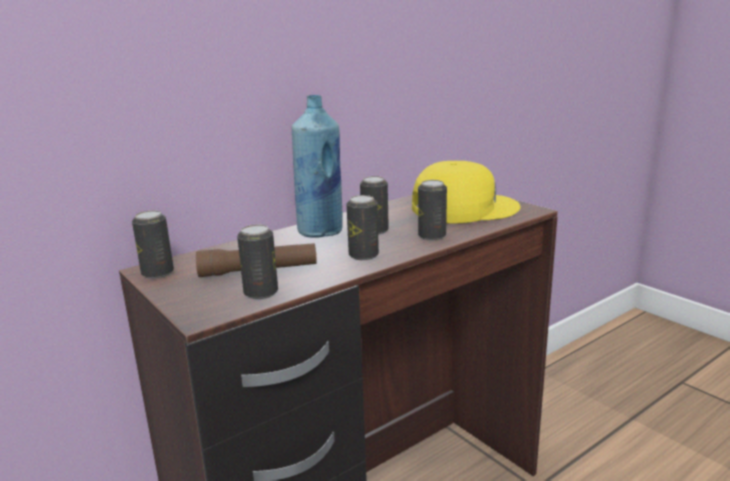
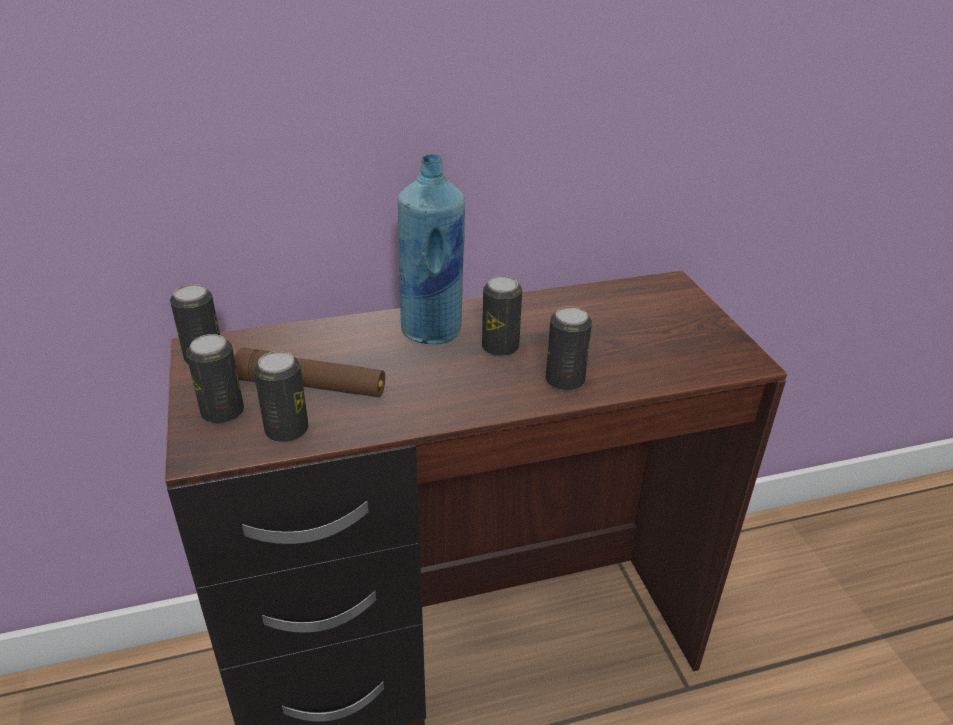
camera: 20 degrees right, 15 degrees up
can [346,195,379,260] -> can moved to [186,334,244,424]
yellow cap [412,161,521,224] -> none

